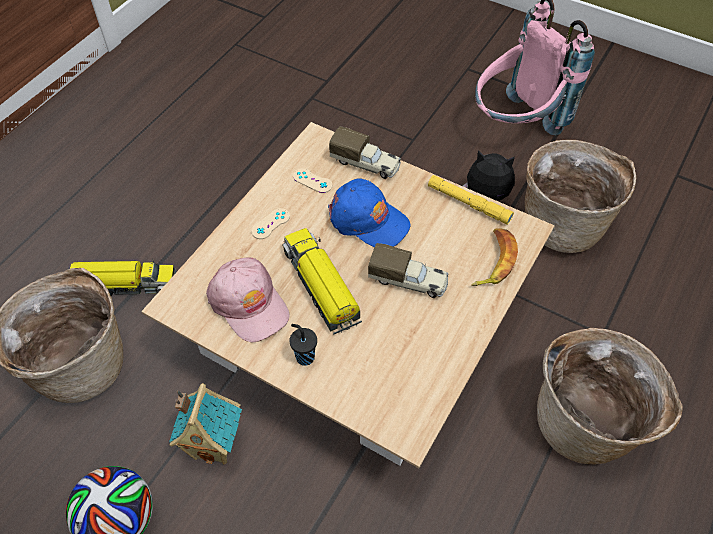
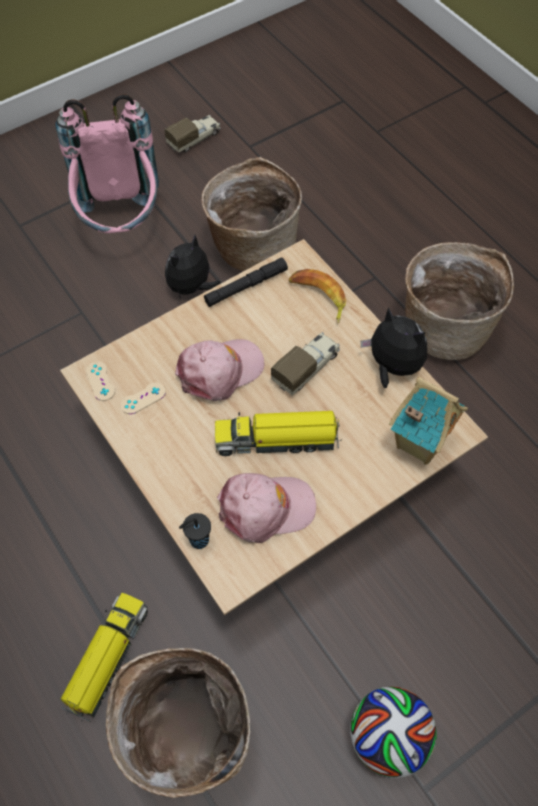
camera: 65 degrees left, 5 degrees up
toy house [169,383,242,465] -> toy house moved to [389,377,468,465]
beige game controller [251,208,290,239] -> beige game controller moved to [86,361,115,401]
black cup [289,324,317,366] -> black cup moved to [179,513,211,549]
blue cap [328,178,410,247] -> pink cap [175,339,265,401]
toy truck [329,126,401,179] -> toy truck moved to [164,115,221,153]
yellow flashlight [428,175,514,225] -> black flashlight [204,257,288,307]
none -> plush toy [361,307,427,388]

